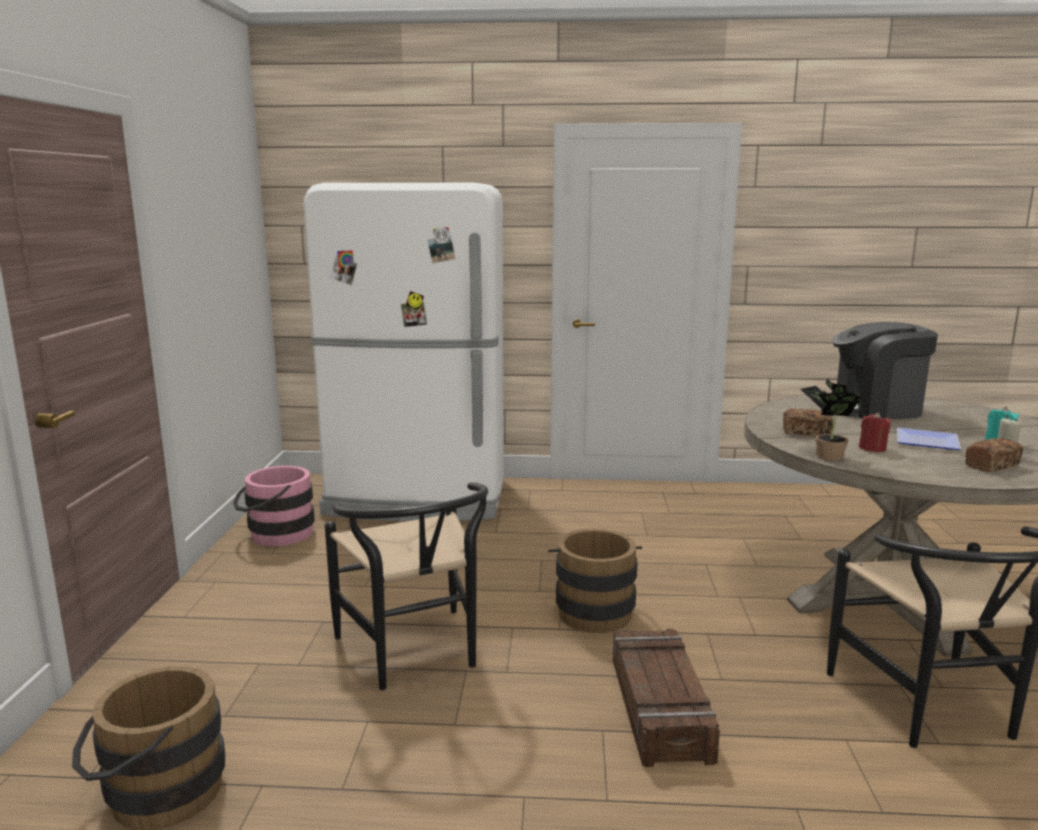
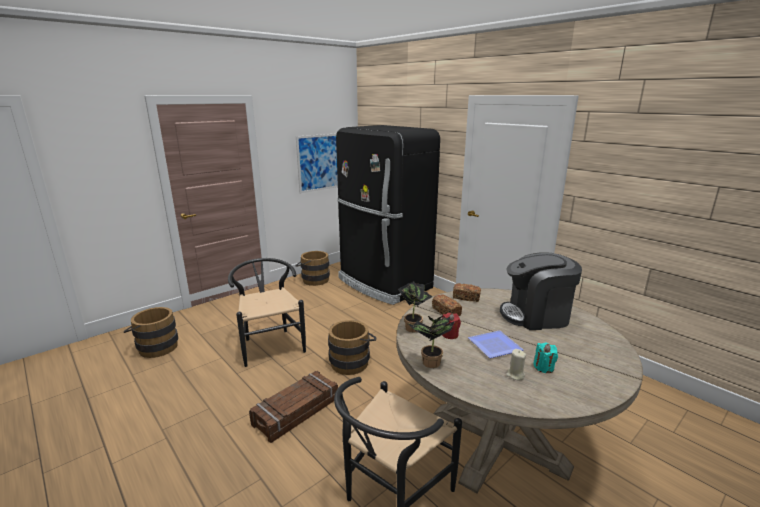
camera: 45 degrees right, 5 degrees up
pink bucket [233,466,315,546] -> brown bucket [296,251,330,286]
white fridge [303,183,504,521] -> black fridge [336,125,440,305]
black chair [325,482,488,690] -> black chair turned 135 degrees clockwise [228,258,306,367]
coffee machine [832,322,938,419] -> coffee machine turned 45 degrees counterclockwise [500,252,582,330]
bread [965,438,1023,472] -> bread moved to [453,283,481,302]
none -> picture [296,133,338,193]
none -> potted plant [408,315,455,368]

